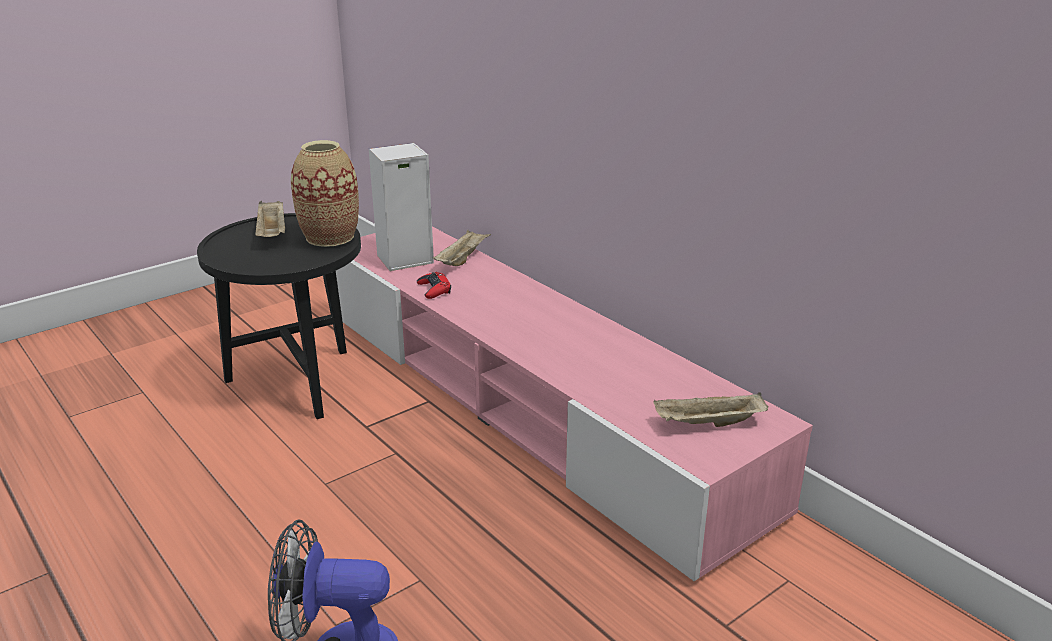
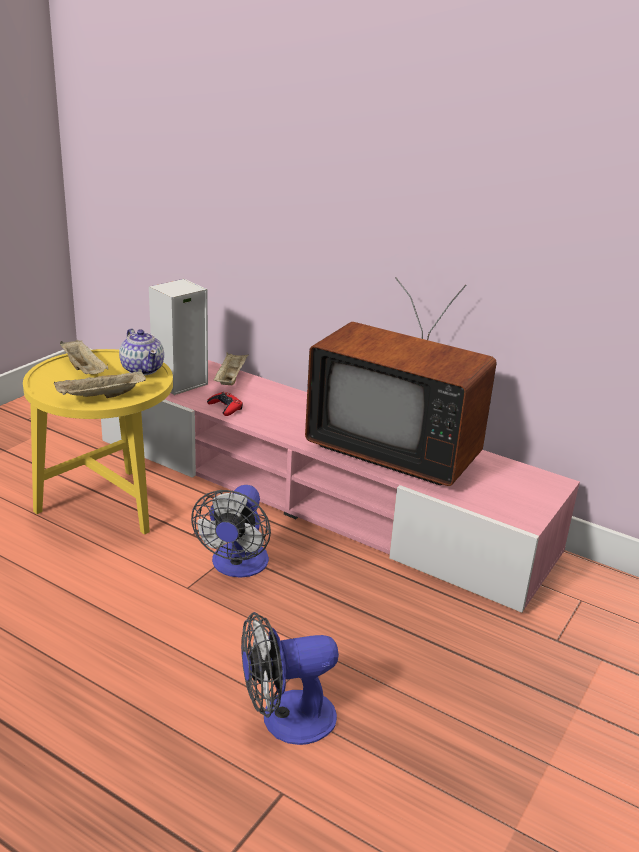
camera: 20 degrees left, 0 degrees up
black side table [197,213,361,419] -> yellow side table [23,349,173,535]
vase [291,140,359,247] -> teapot [119,328,164,375]
beige tray [654,392,768,427] -> beige tray moved to [54,369,146,398]
none -> fan [191,485,271,578]
none -> television [305,277,497,486]

